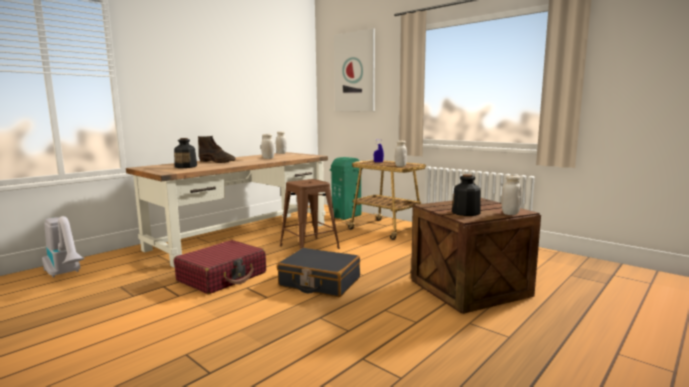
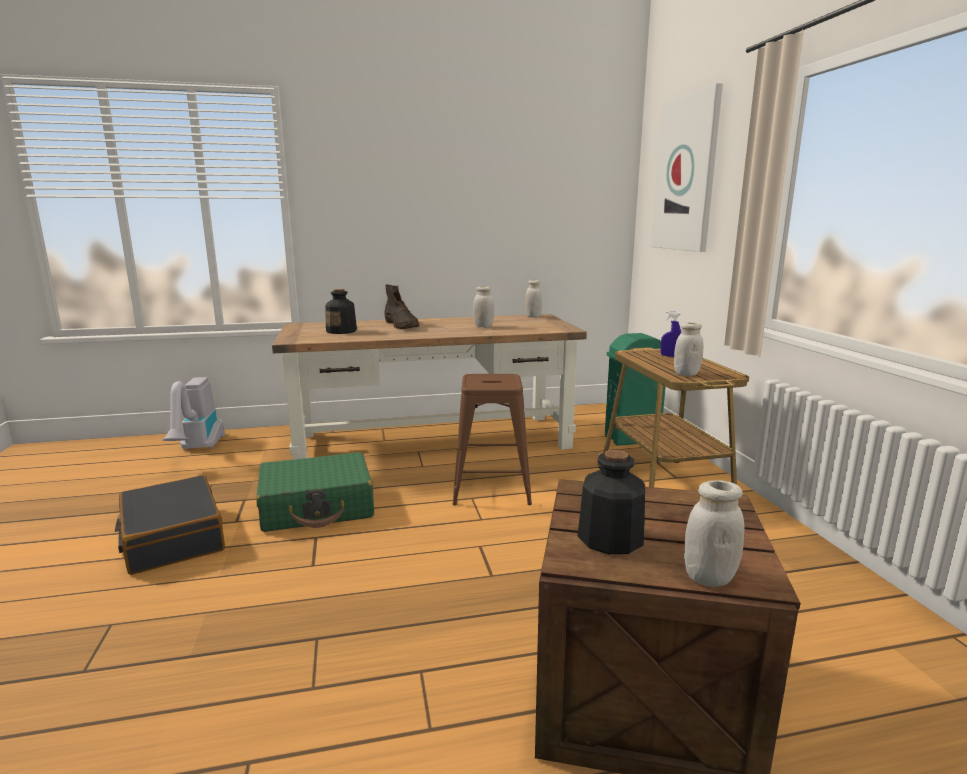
camera: 35 degrees right, 5 degrees up
red suitcase [174,240,266,294] -> green suitcase [256,452,374,532]
black suitcase [277,248,360,297] -> black suitcase moved to [115,475,225,575]

